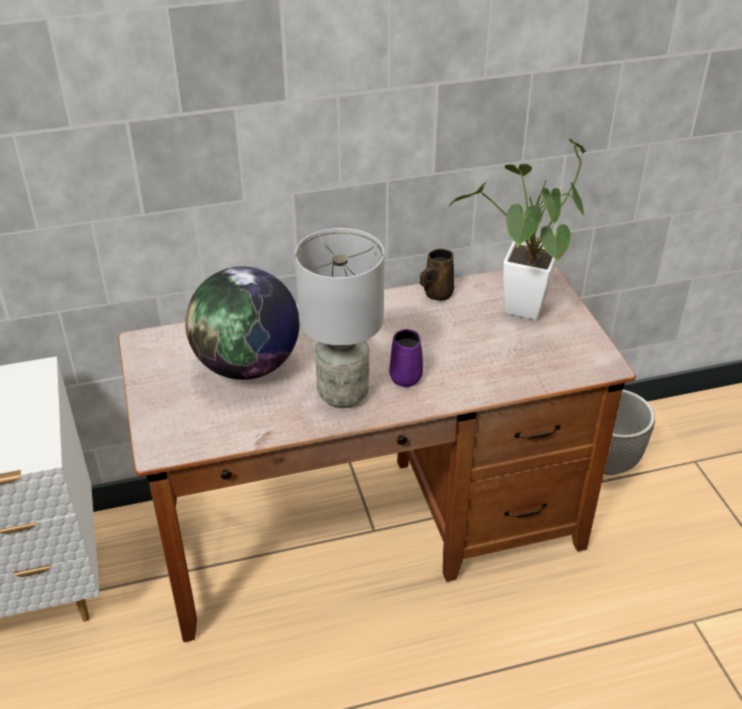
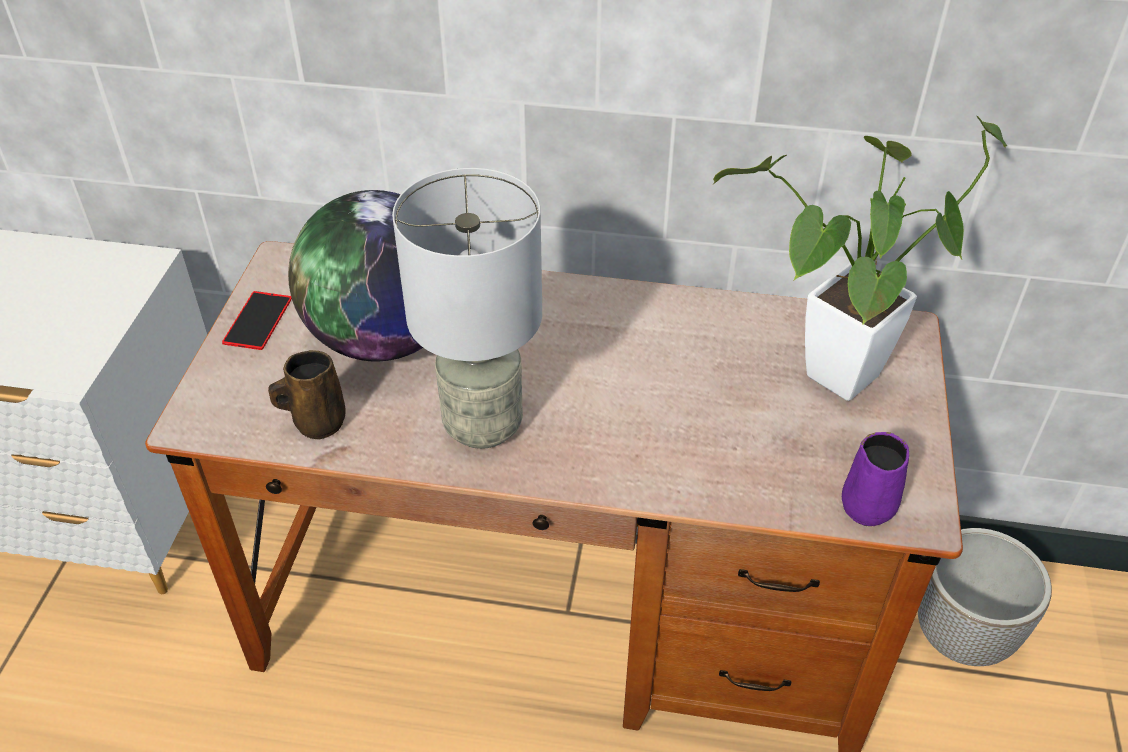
camera: 25 degrees right, 5 degrees up
purple mug [389,329,423,387] -> purple mug moved to [842,432,909,526]
brown mug [420,249,454,301] -> brown mug moved to [268,350,346,440]
none -> phone [222,291,292,350]

